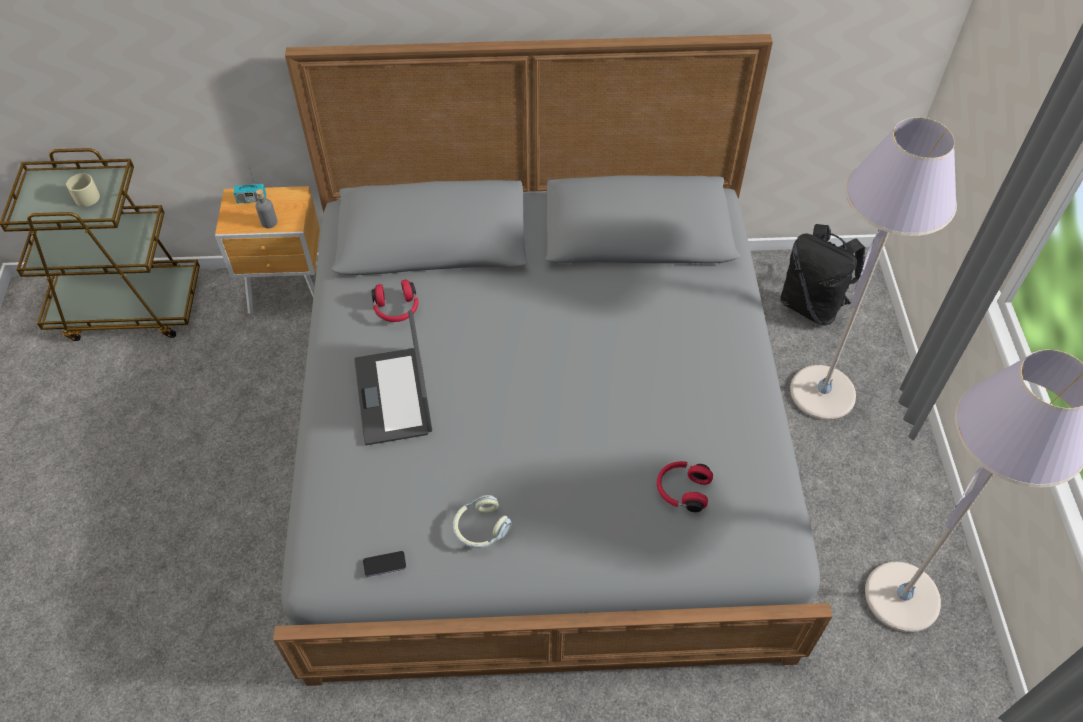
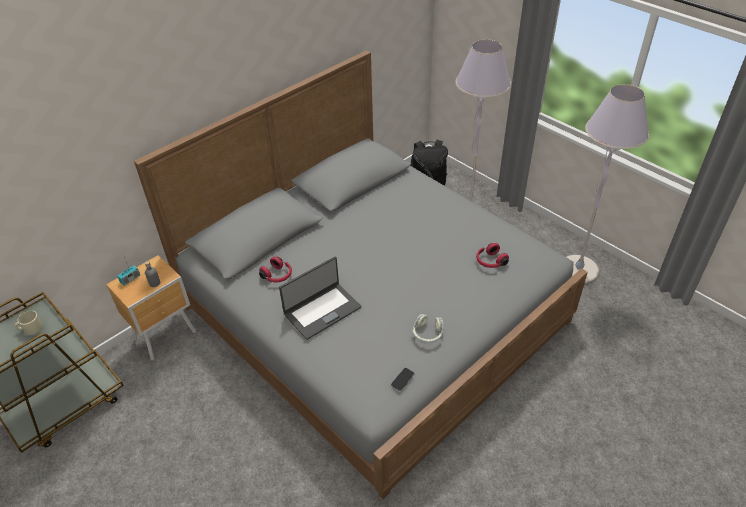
camera: 40 degrees left, 10 degrees down
laptop [354,311,432,445] -> laptop turned 75 degrees counterclockwise [279,257,361,340]

